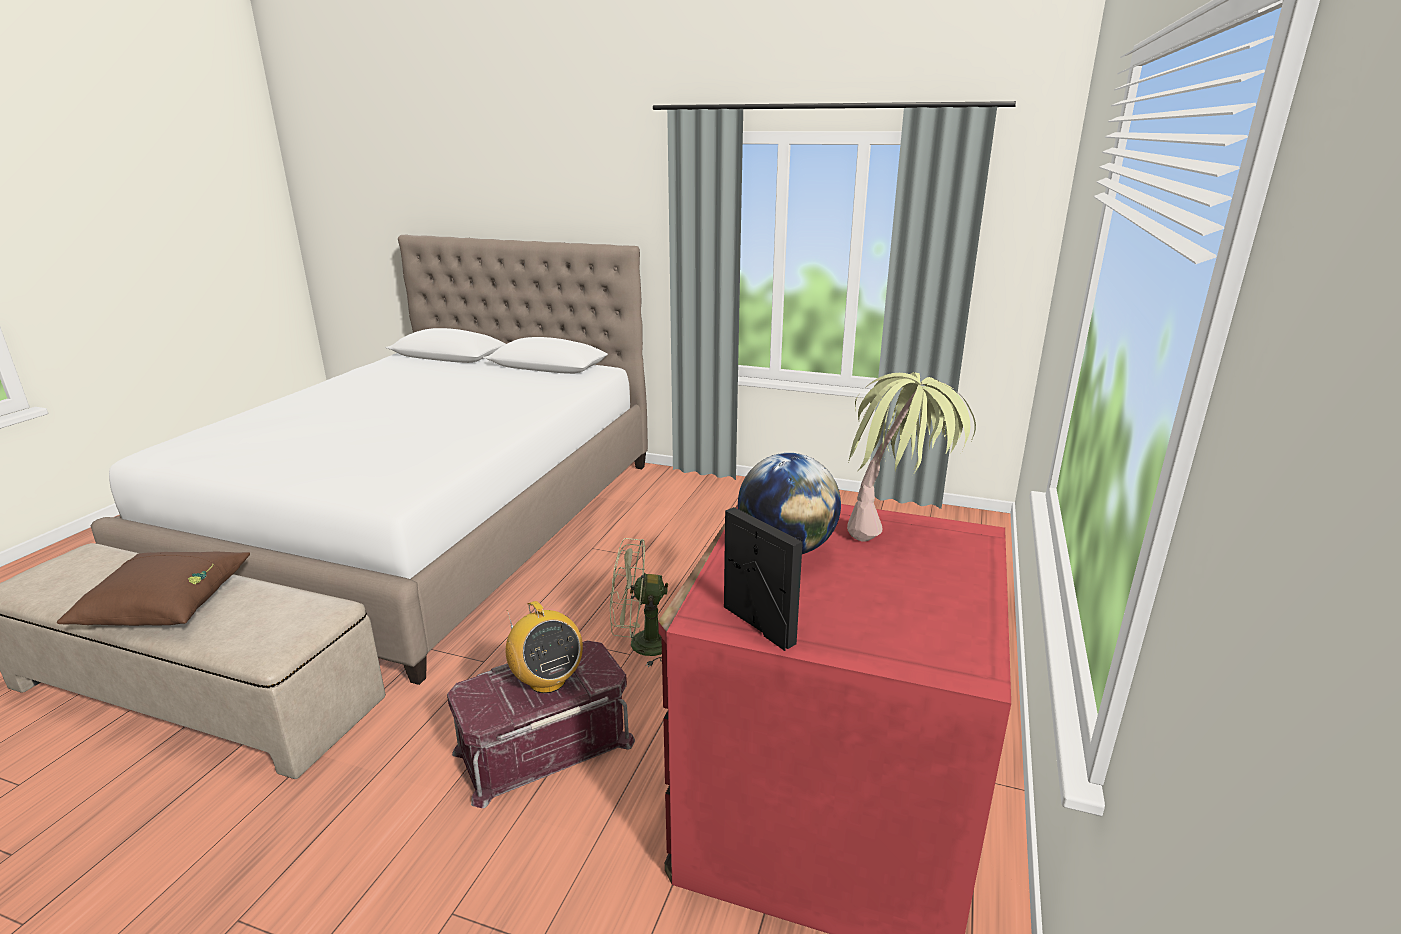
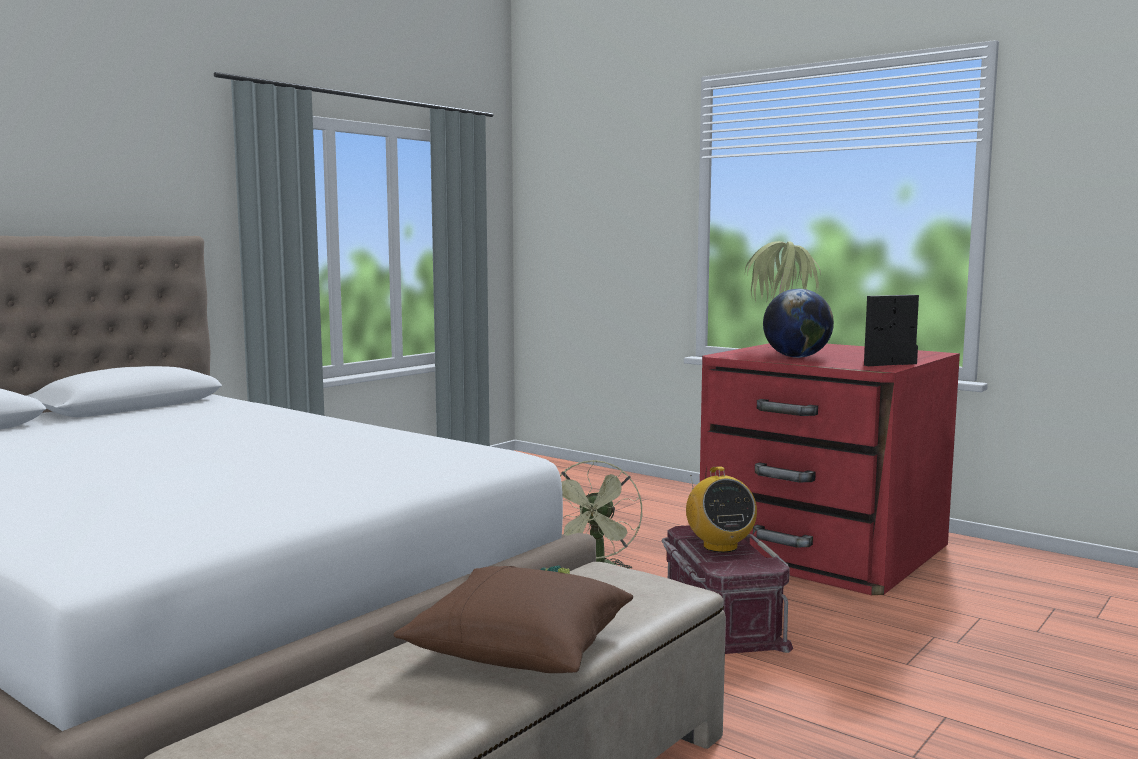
camera: 70 degrees left, 15 degrees down
radio [506,601,583,693] -> radio turned 90 degrees clockwise [686,466,757,553]

